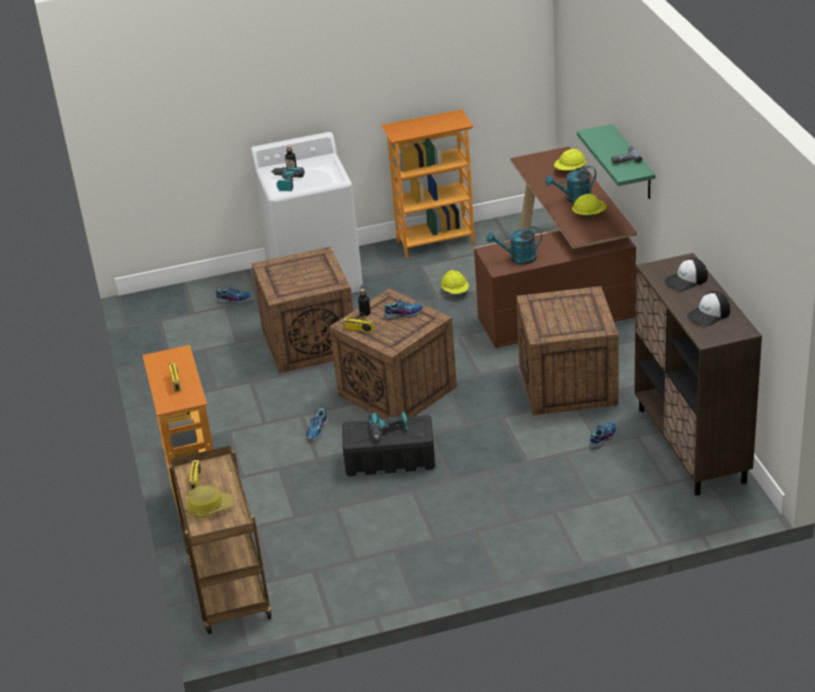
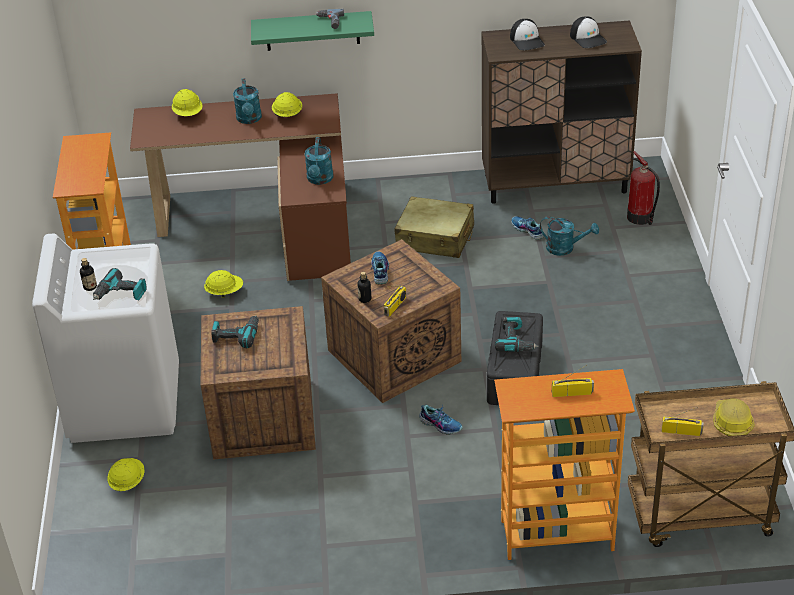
camera: 80 degrees left, 5 degrees up
shoe [215,286,251,304] -> yellow hard hat [107,458,145,491]
crate [516,286,619,415] -> beige suitcase [394,196,474,258]
none -> power drill [211,315,259,348]
none -> turquoise watering can [540,216,599,256]
none -> fire extinguisher [627,151,660,225]

